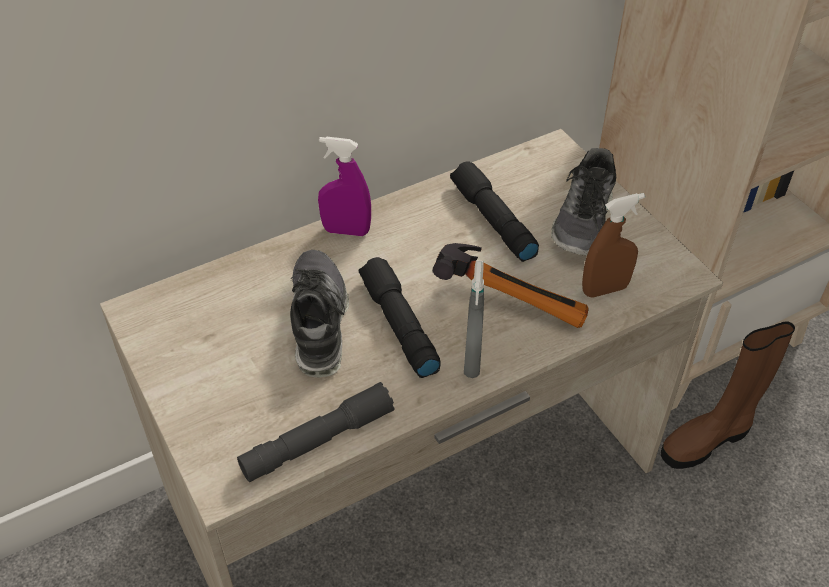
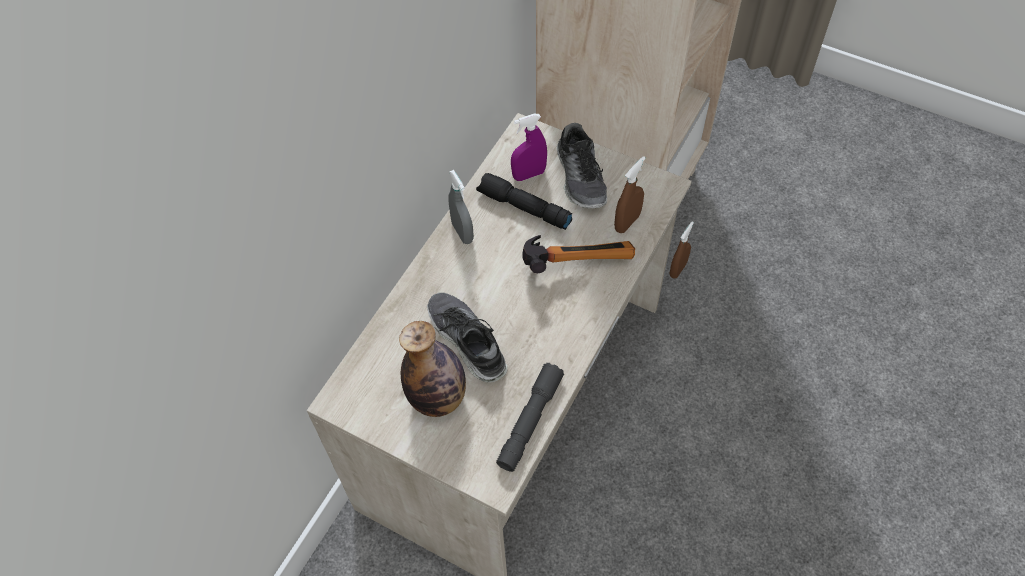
camera: 30 degrees left, 10 degrees up
purple spray bottle [318,136,371,236] -> purple spray bottle moved to [511,114,547,181]
black flashlight [359,257,441,378] -> none
grey spray bottle [464,261,484,378] -> grey spray bottle moved to [449,170,474,244]
brown boot [661,321,795,469] -> brown spray bottle [670,222,694,278]
none -> bottle [399,321,466,417]

